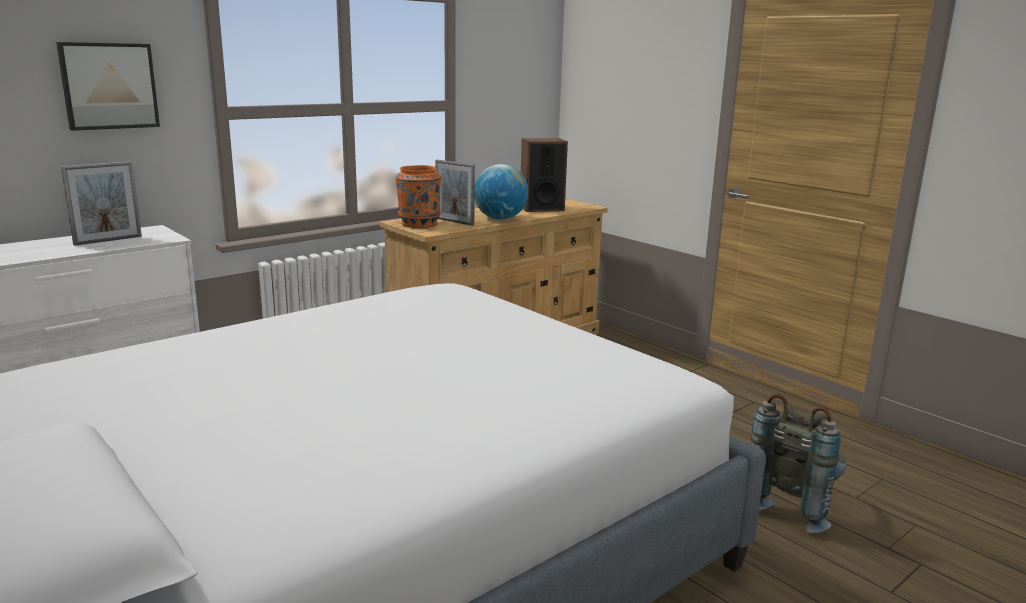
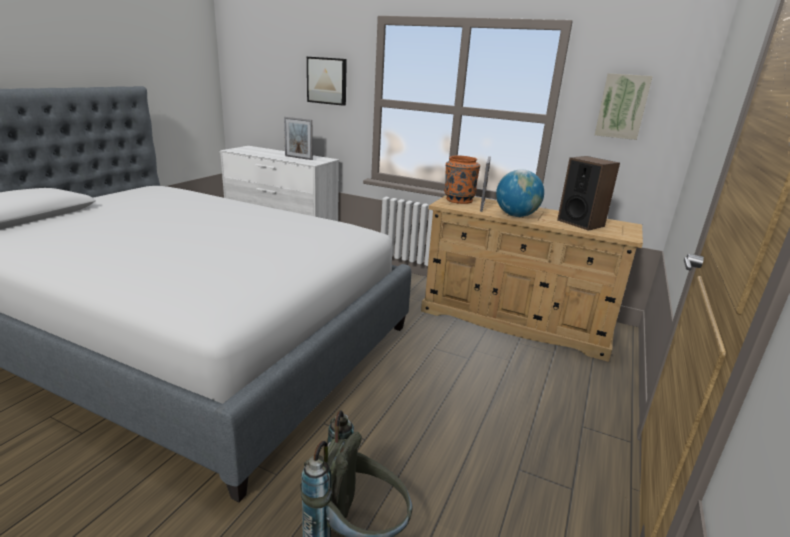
camera: 65 degrees right, 5 degrees up
none -> picture [595,73,653,140]

